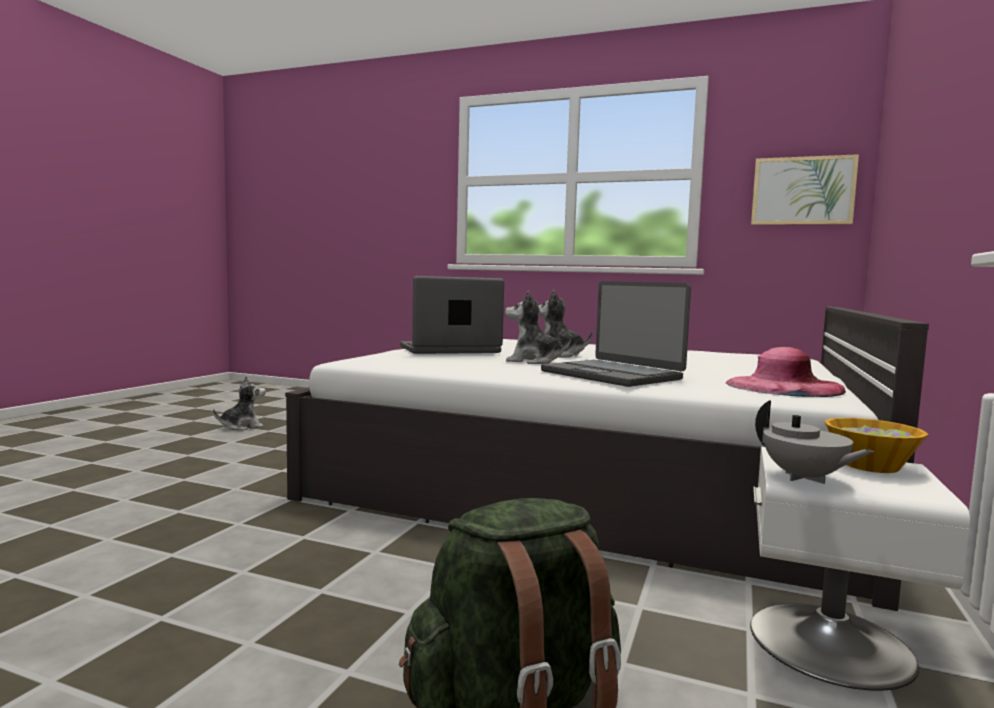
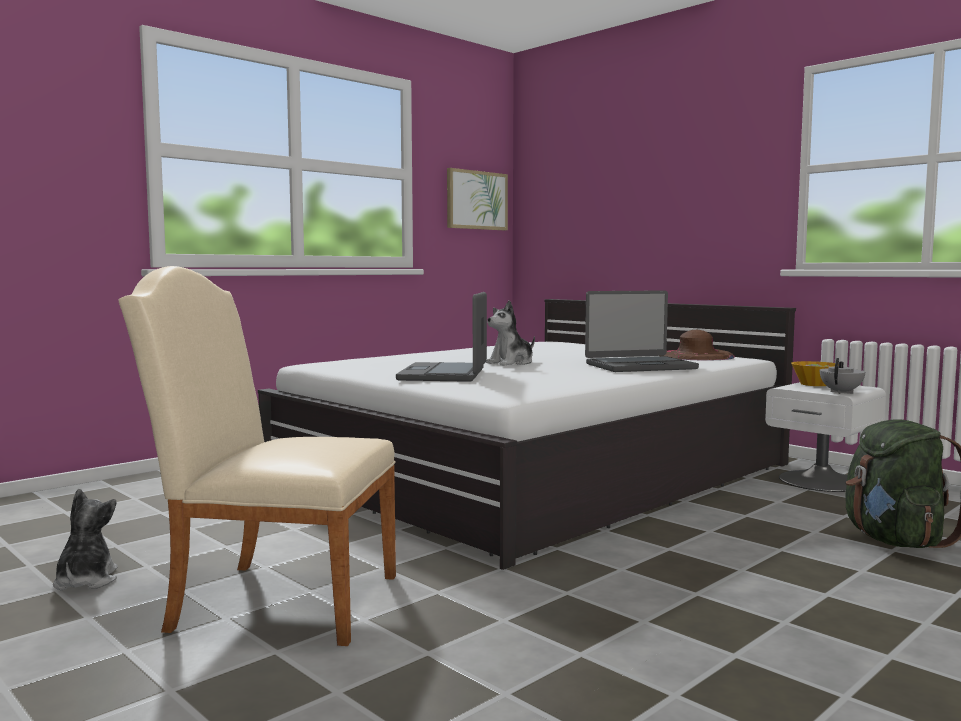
camera: 65 degrees left, 0 degrees up
plush toy [505,291,571,364] -> none
pink hat [725,347,846,397] -> brown hat [664,330,735,360]
grey teapot [755,400,874,484] -> grey teapot turned 45 degrees counterclockwise [820,358,865,394]
none -> beige chair [118,266,396,646]

